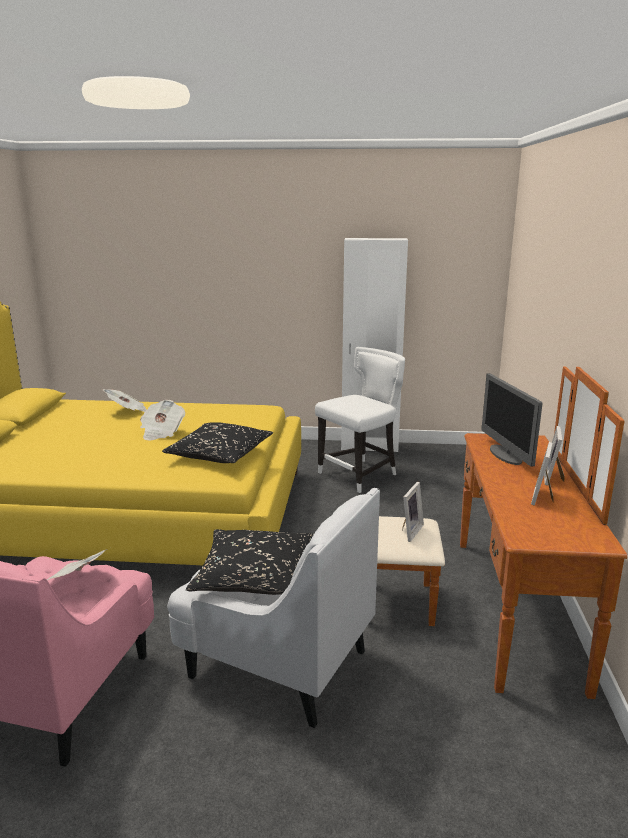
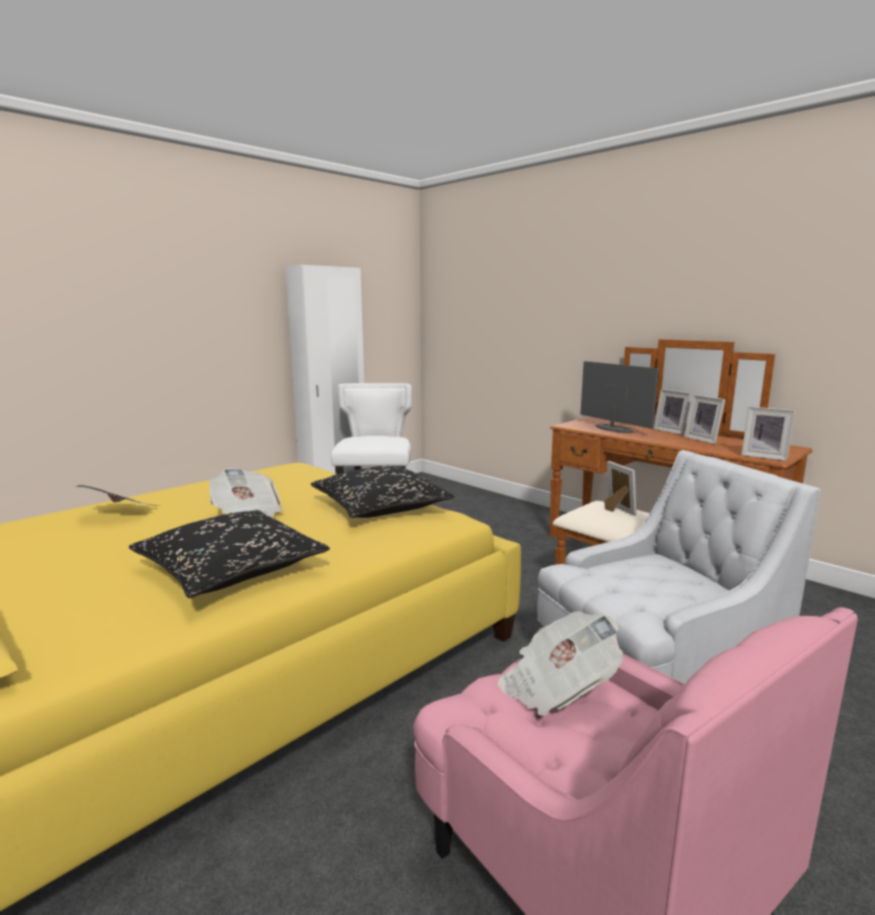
camera: 50 degrees left, 5 degrees down
black pillow [186,529,314,595] -> black pillow moved to [128,510,330,598]
monitor [481,373,543,467] -> monitor turned 150 degrees counterclockwise [580,361,659,433]
none -> picture frame [741,406,795,461]

